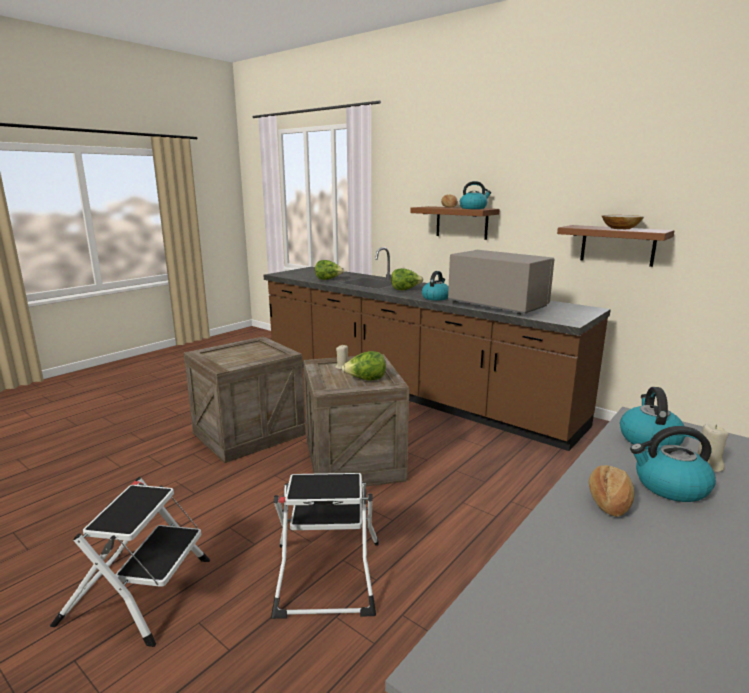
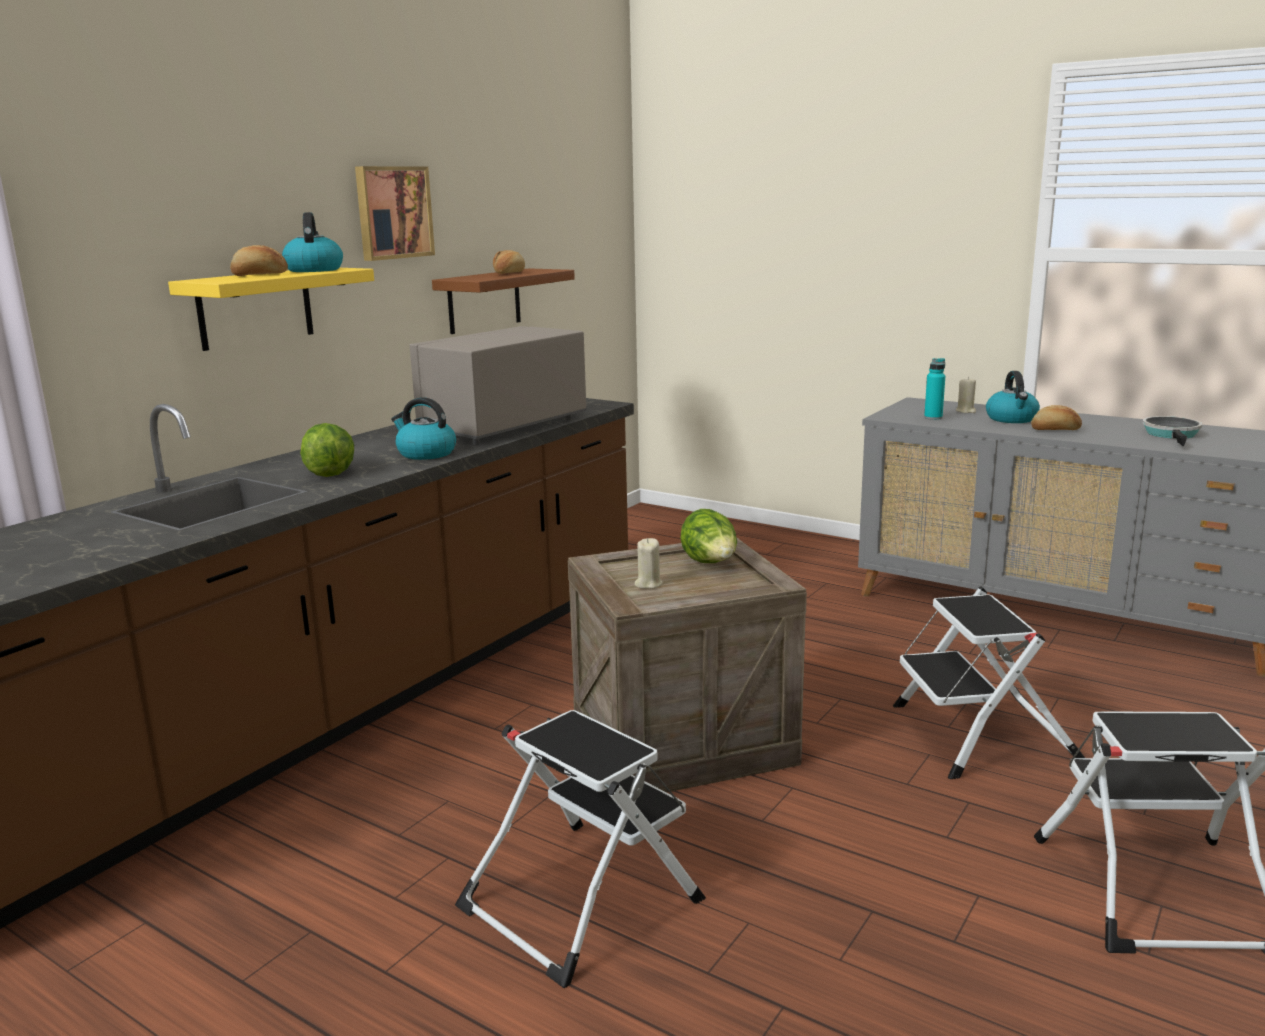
camera: 95 degrees left, 0 degrees up
crate [184,336,306,463] -> step ladder [455,710,706,988]
lettuce [315,260,344,280] -> none
brown shelf [410,206,500,240] -> yellow shelf [168,268,374,351]
bowl [602,215,644,229] -> bread [493,250,525,274]
kettle [620,387,685,449] -> turquoise bottle [924,358,945,420]
none -> picture [355,166,435,261]
none -> frying pan [1143,416,1203,446]

